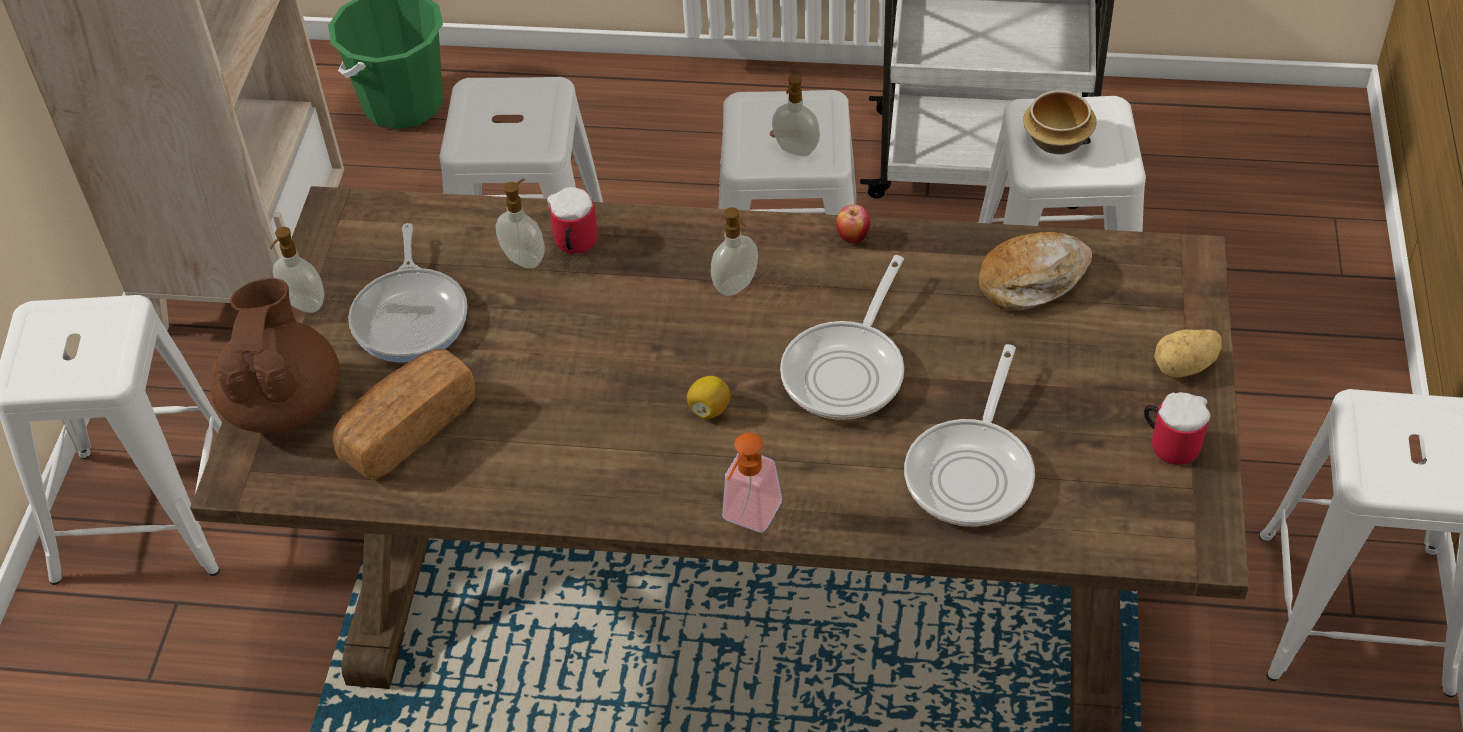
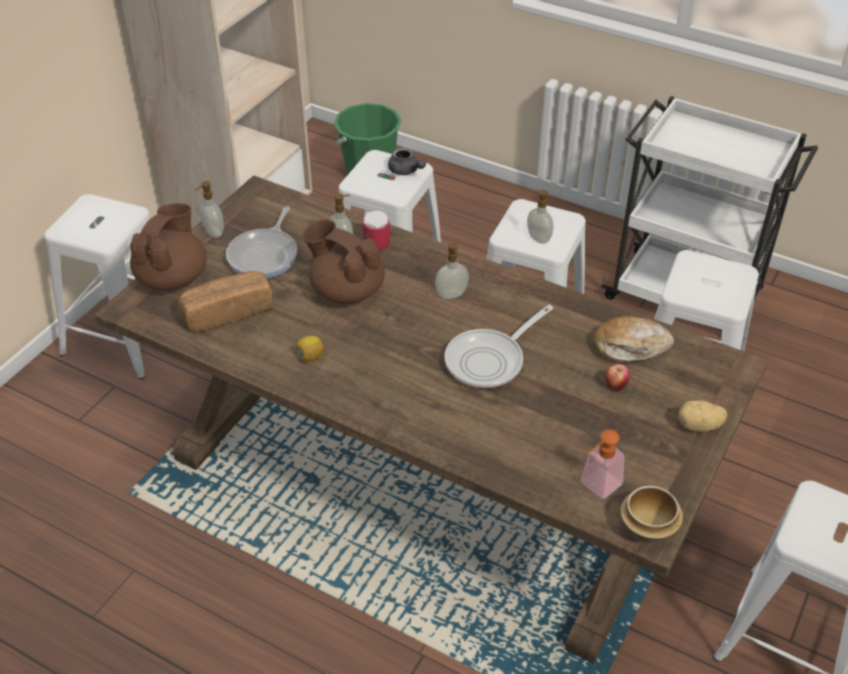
camera: 20 degrees right, 5 degrees down
lemon [687,376,731,419] -> lemon moved to [296,336,324,362]
soap dispenser [722,433,782,533] -> soap dispenser moved to [581,429,624,499]
apple [836,205,870,244] -> apple moved to [605,364,630,391]
frying pan [904,344,1035,526] -> none
bowl [1023,90,1097,154] -> bowl moved to [621,486,683,542]
mug [1144,392,1210,465] -> none
none -> brown teapot [303,220,385,304]
none -> grey teapot [388,147,426,175]

